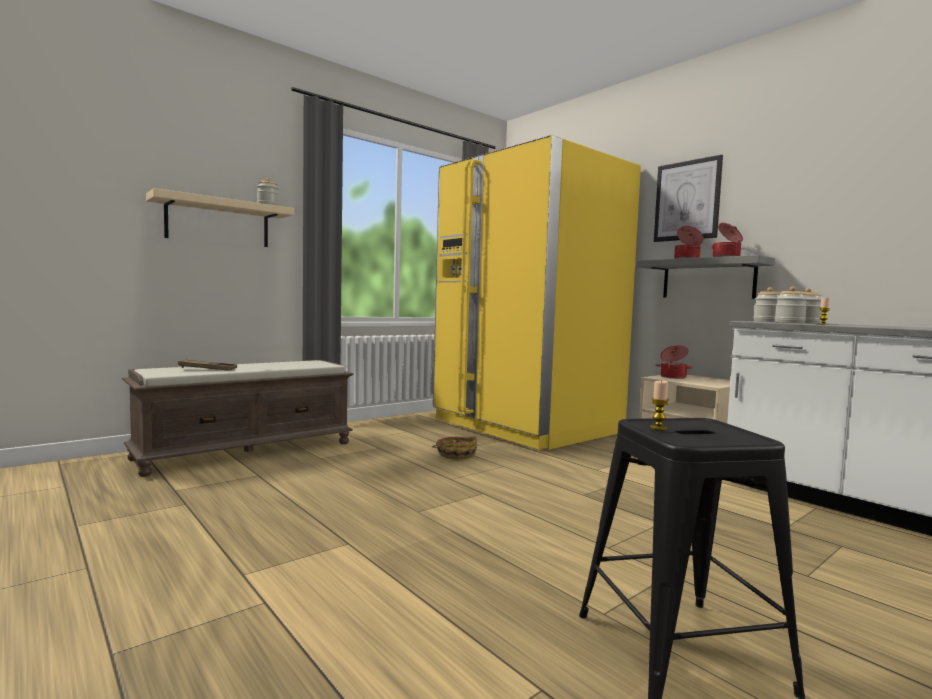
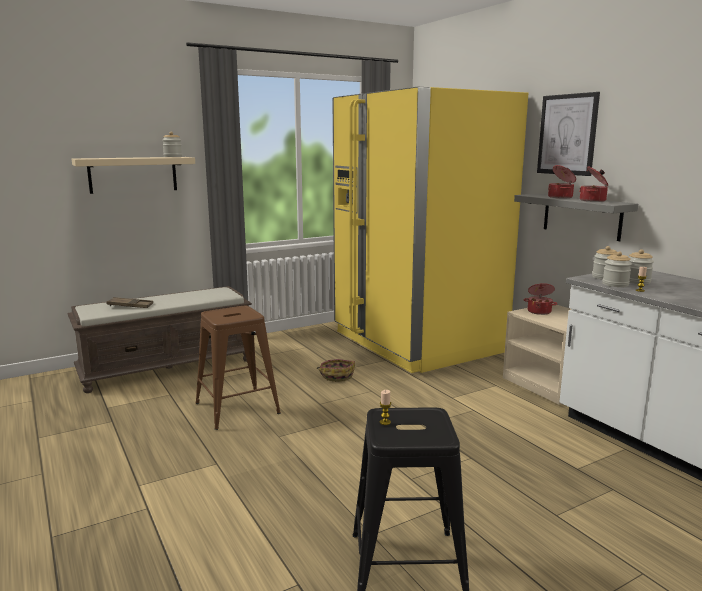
camera: 10 degrees right, 10 degrees up
none -> brown stool [196,306,281,430]

